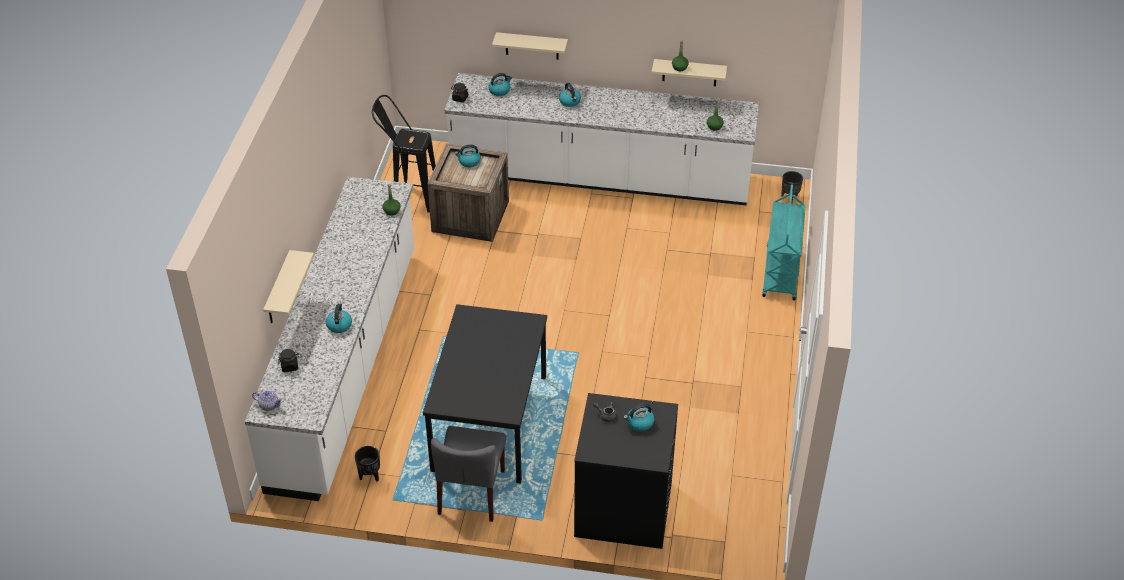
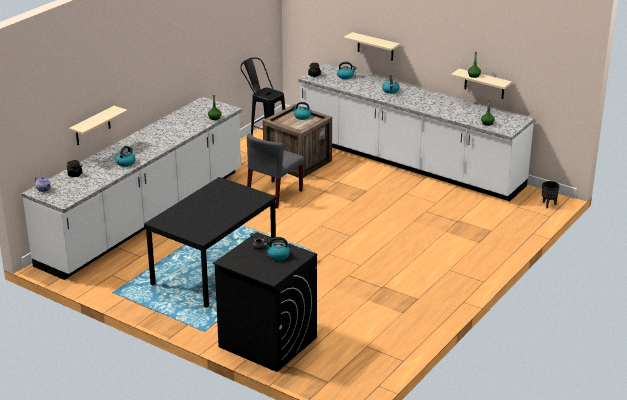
camera: 25 degrees right, 15 degrees down
black planter [355,446,380,482] -> none
grey chair [431,426,507,522] -> grey chair moved to [247,133,304,209]
turquoise cart [762,184,806,301] -> none

